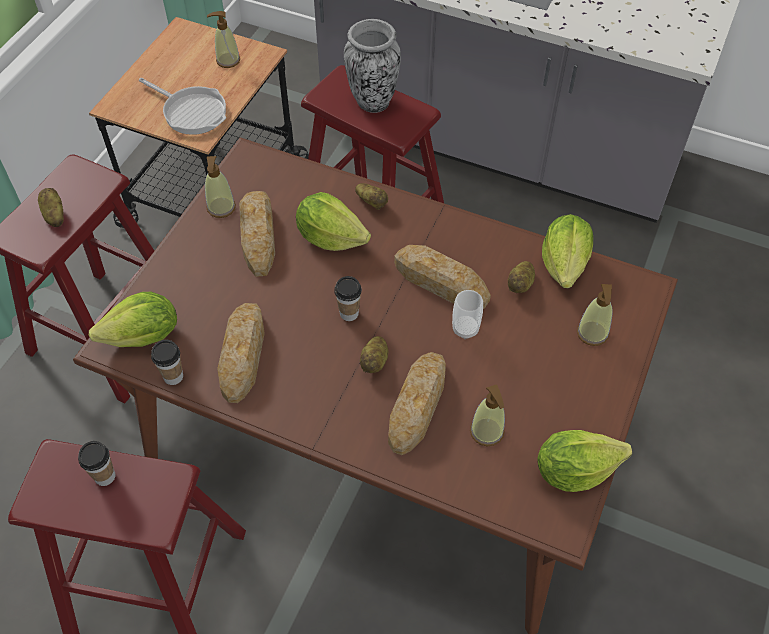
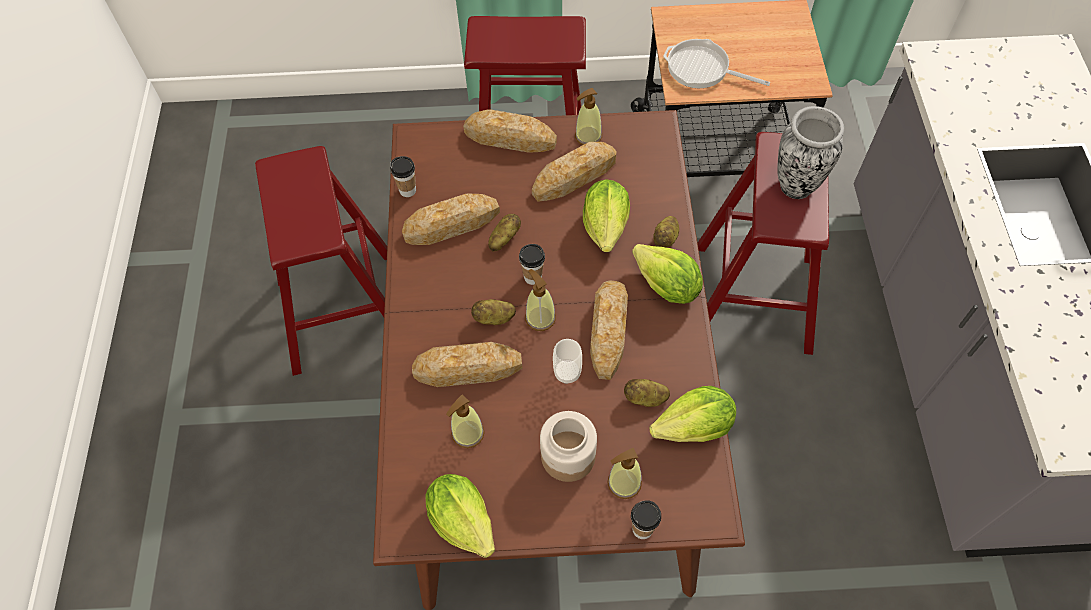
camera: 65 degrees right, 5 degrees up
potato [38,188,64,227] -> potato moved to [488,214,521,251]
cup [78,441,115,486] -> cup moved to [631,500,661,539]
lettuce [89,292,177,347] -> lettuce moved to [632,244,703,304]
frying pan [139,78,226,135] -> frying pan turned 105 degrees clockwise [663,39,770,88]
soap dispenser [207,11,240,68] -> soap dispenser moved to [525,269,556,331]
none -> bread [463,109,557,153]
none -> jar [540,411,597,482]

